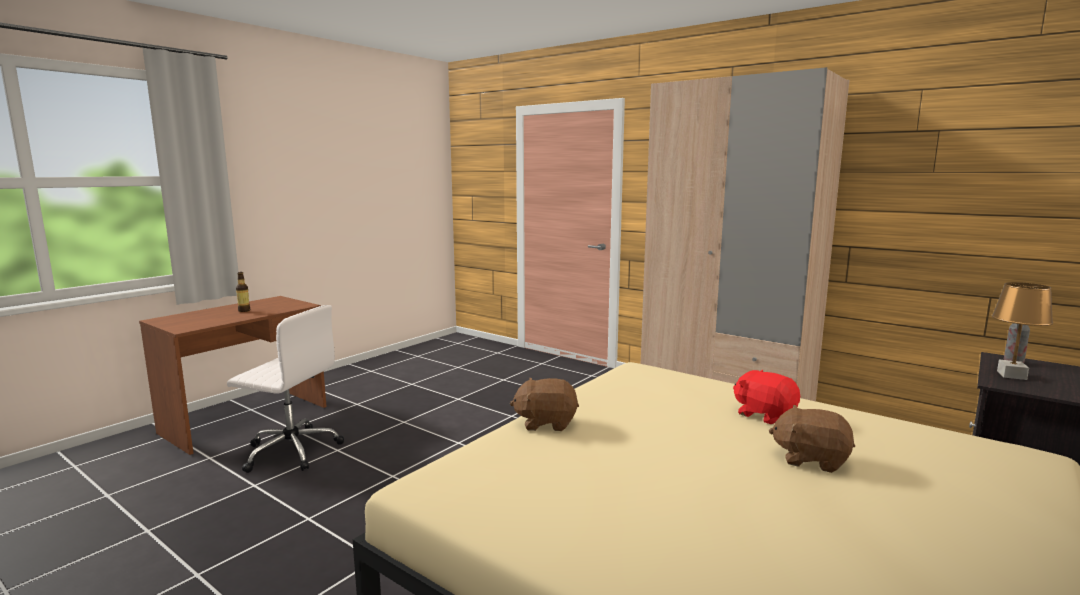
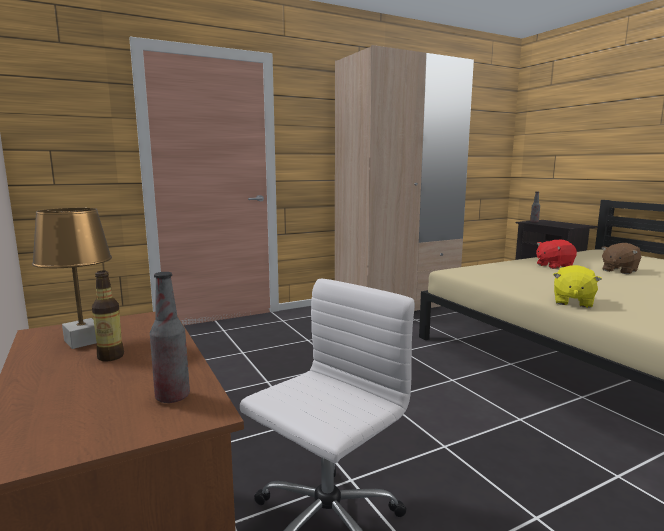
camera: 65 degrees left, 0 degrees up
brown plush toy [510,378,579,431] -> yellow plush toy [553,265,602,308]
brown table lamp [992,282,1053,380] -> brown table lamp moved to [32,208,112,349]
none -> bottle [150,272,190,403]

